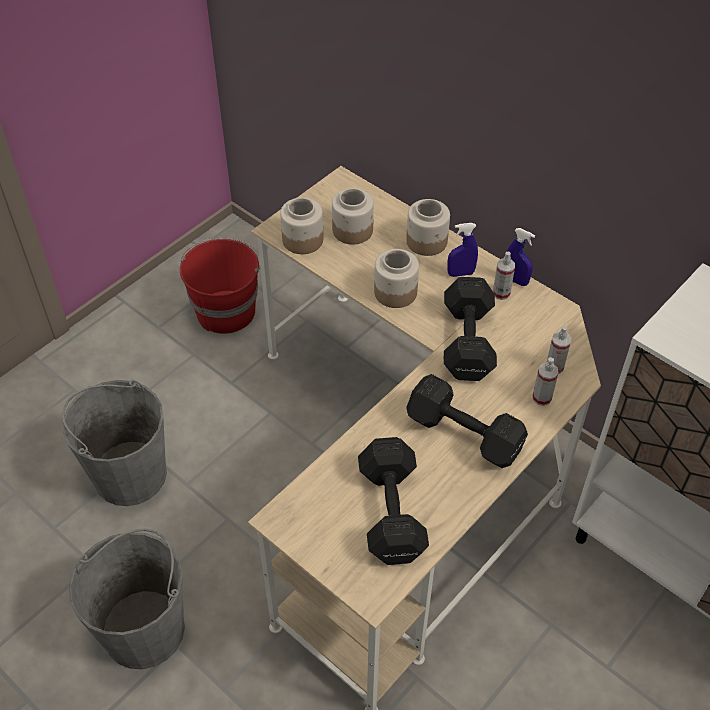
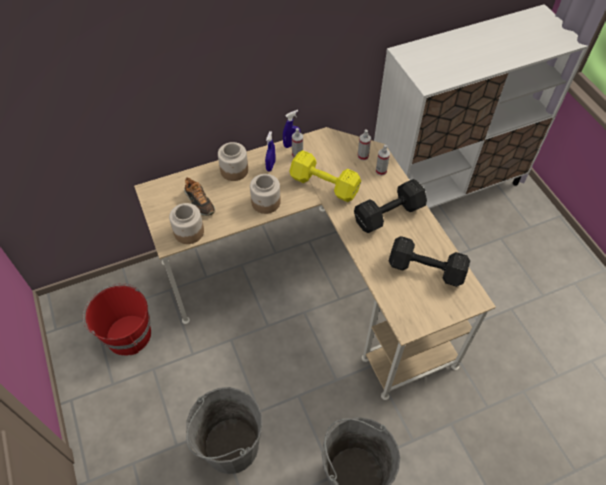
camera: 65 degrees left, 5 degrees up
jar [332,188,374,245] -> shoe [184,177,215,216]
black dumbbell [444,277,497,381] -> yellow dumbbell [289,150,361,202]

